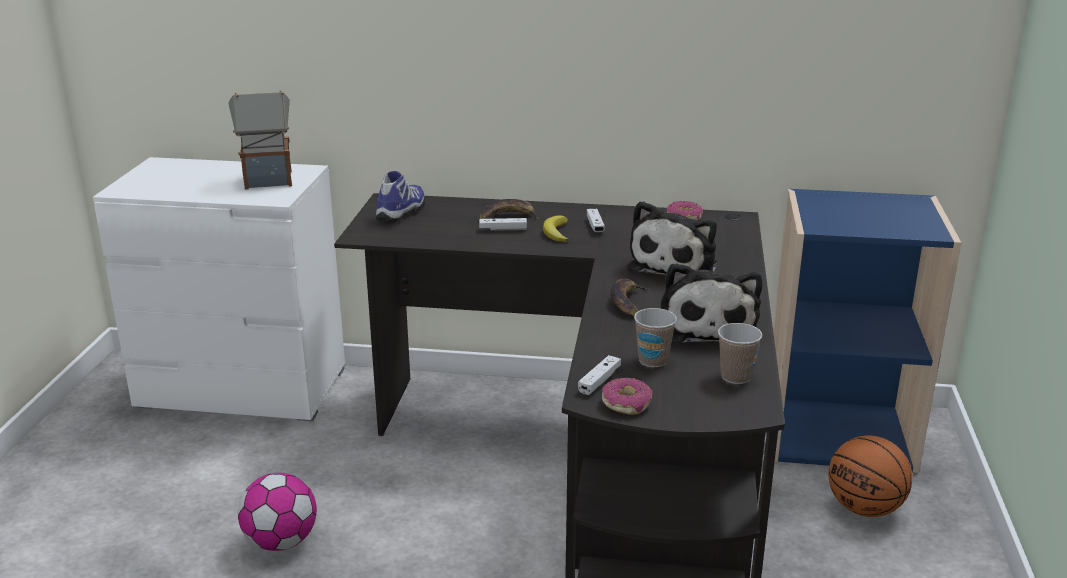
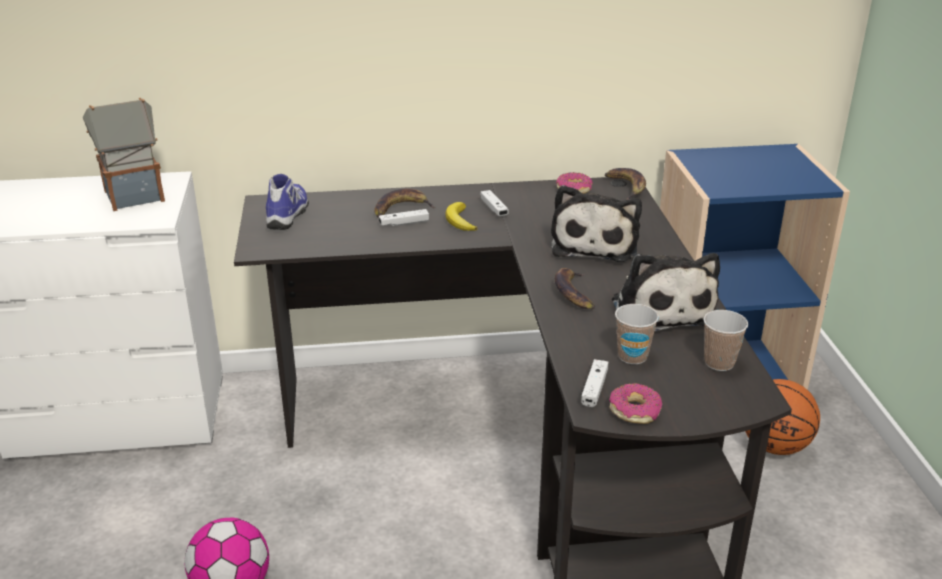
camera: 15 degrees left, 5 degrees up
none -> banana [605,168,646,200]

